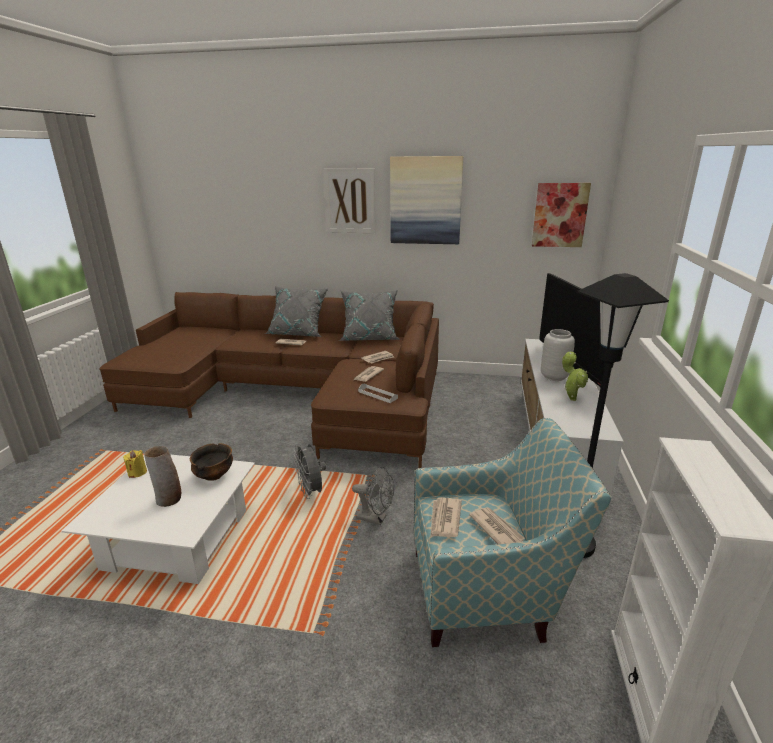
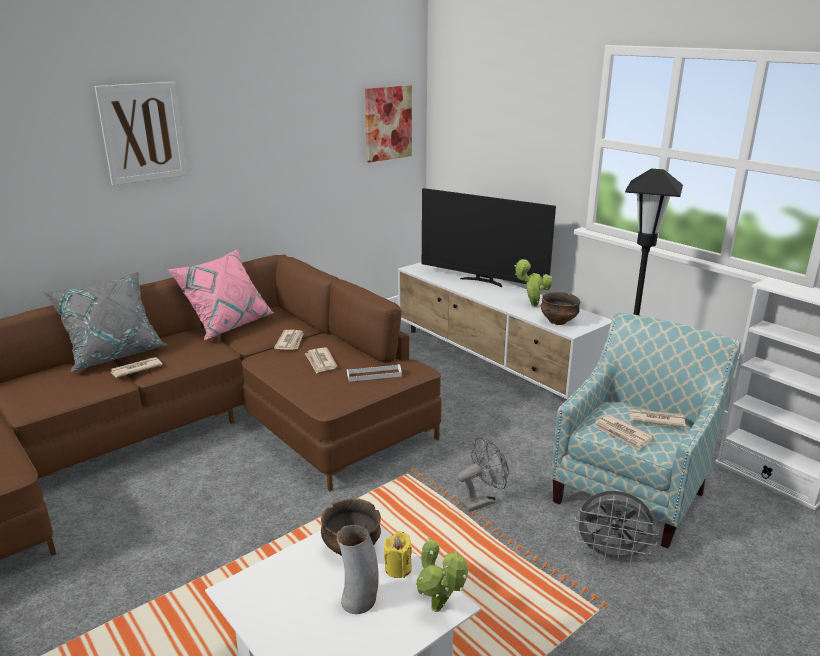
camera: 50 degrees left, 0 degrees up
yellow candle [123,450,147,478] -> yellow candle moved to [384,531,412,578]
grey fan [294,443,326,499] -> grey fan moved to [574,491,659,565]
grey pillow [339,290,401,341] -> pink pillow [167,249,274,340]
picture [390,156,463,244] -> none
grey vase [541,329,575,381] -> none
none -> potted plant [416,538,468,612]
none -> bowl [541,292,580,325]

